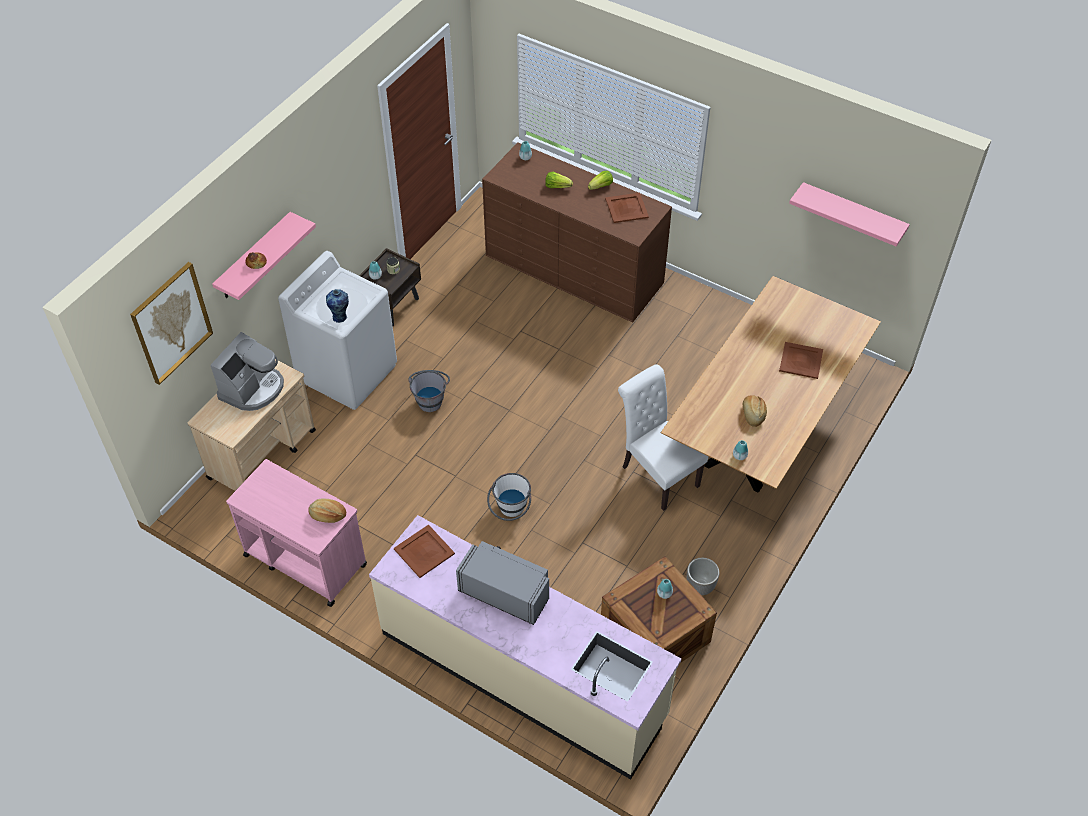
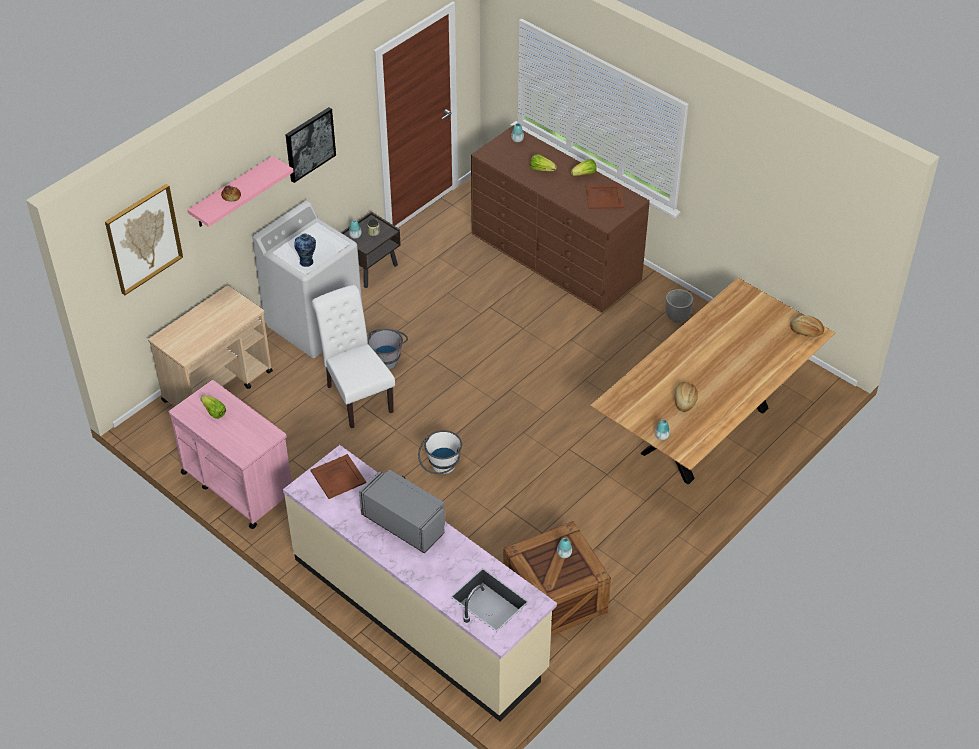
camera: 10 degrees right, 5 degrees down
coffee machine [210,332,284,411] -> none
bread [308,499,346,523] -> bread moved to [790,315,824,337]
white chair [618,364,708,511] -> white chair moved to [312,285,395,429]
planter [687,558,719,595] -> planter moved to [665,289,694,323]
brown tray [779,342,823,379] -> none
pink shelf [789,182,910,246] -> none
none -> lettuce [200,395,226,419]
none -> picture [285,107,336,183]

